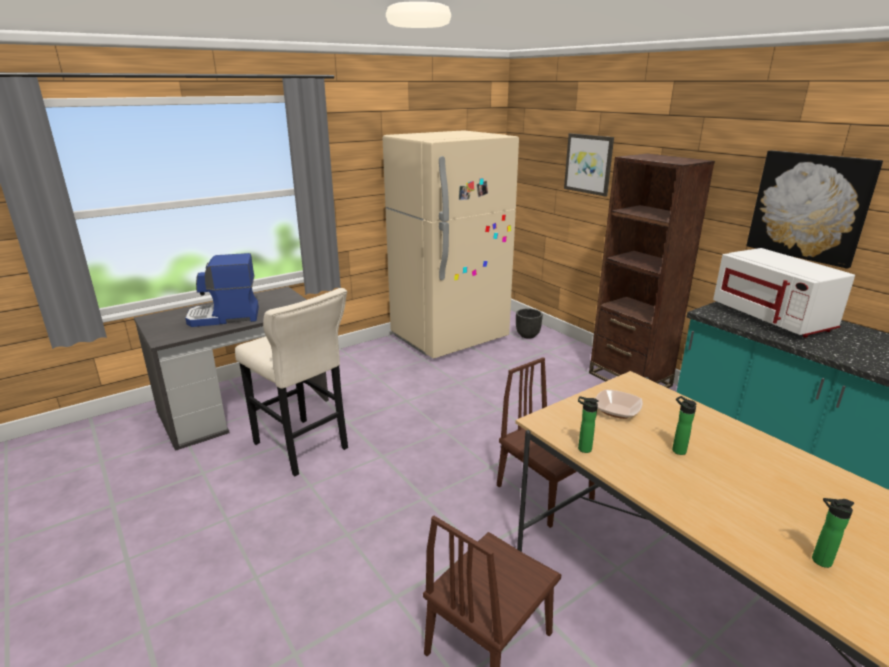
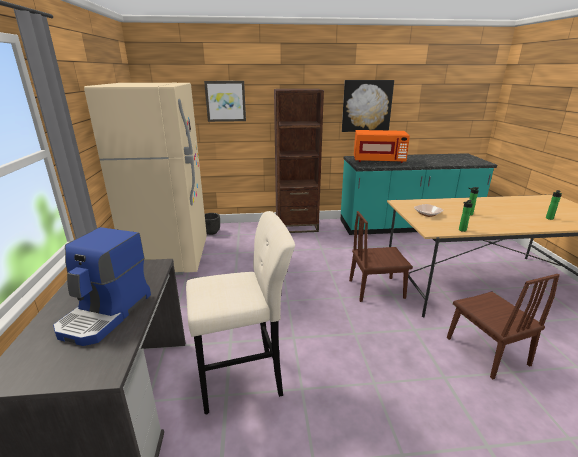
camera: 60 degrees left, 0 degrees up
white microwave [713,248,855,338] -> orange microwave [354,130,410,163]

